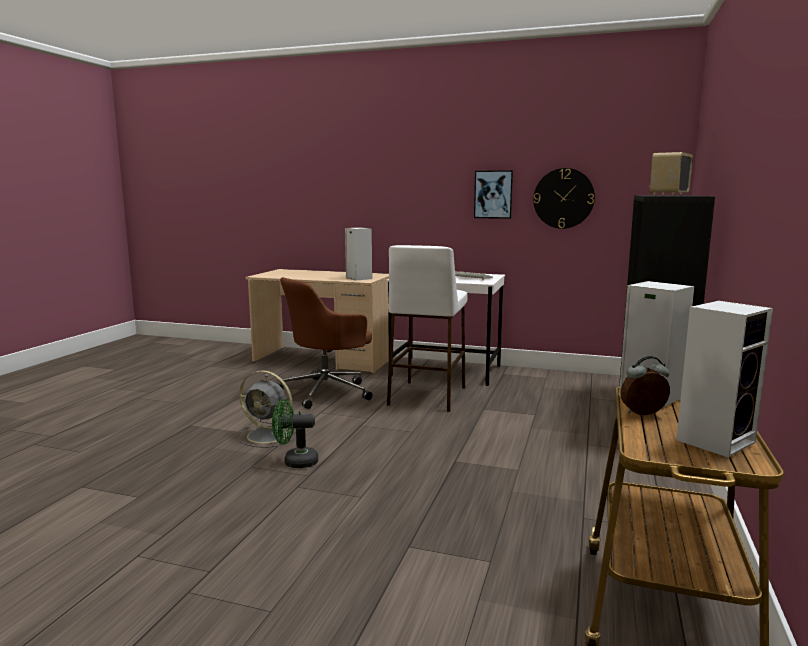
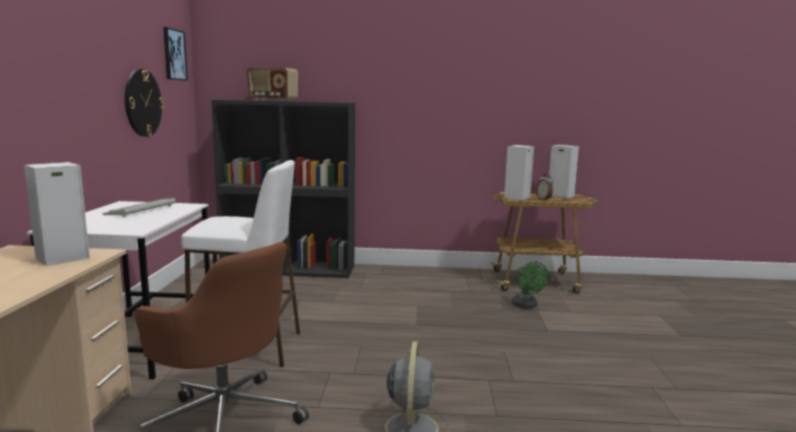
camera: 105 degrees left, 0 degrees up
green fan [272,399,318,468] -> green fan moved to [511,262,549,309]
picture [474,170,513,219] -> picture moved to [163,27,188,81]

